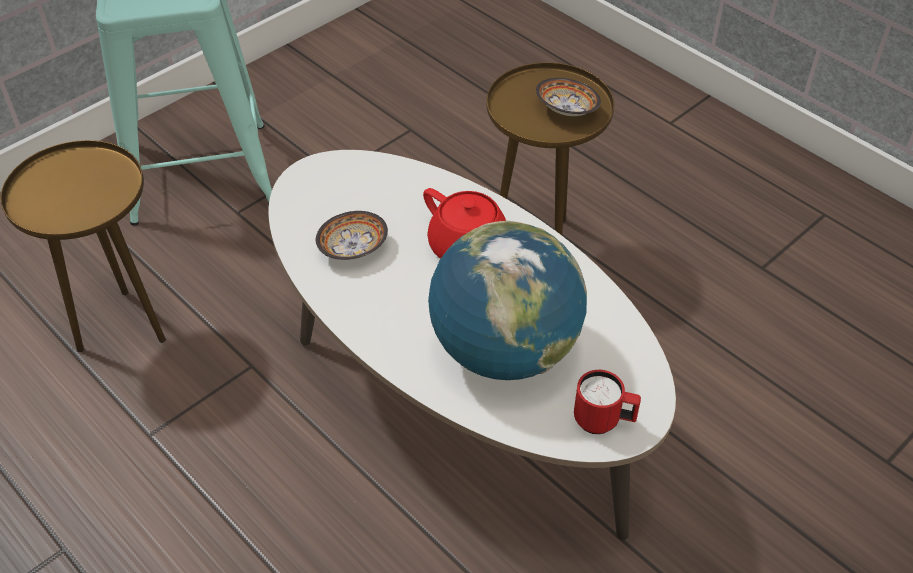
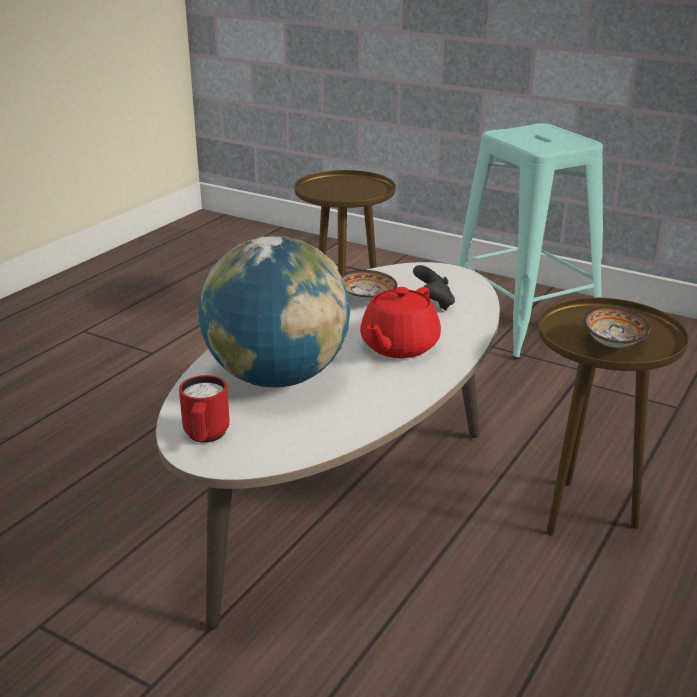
camera: 75 degrees right, 20 degrees down
none -> black game controller [413,265,455,310]

